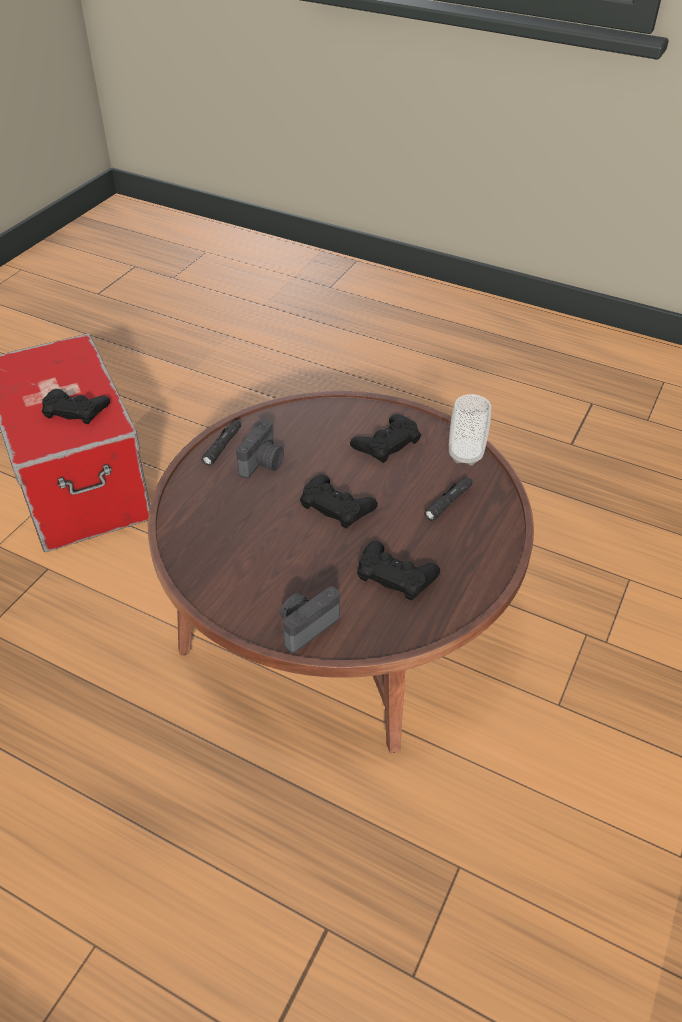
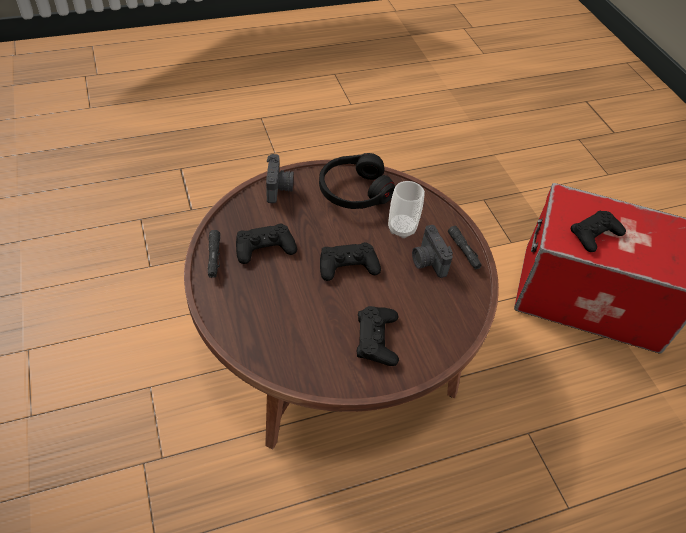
camera: 130 degrees right, 5 degrees up
black flashlight [424,477,472,521] -> black flashlight moved to [208,230,220,278]
cup [449,394,491,465] -> cup moved to [388,181,425,238]
none -> black headphones [319,153,395,209]

